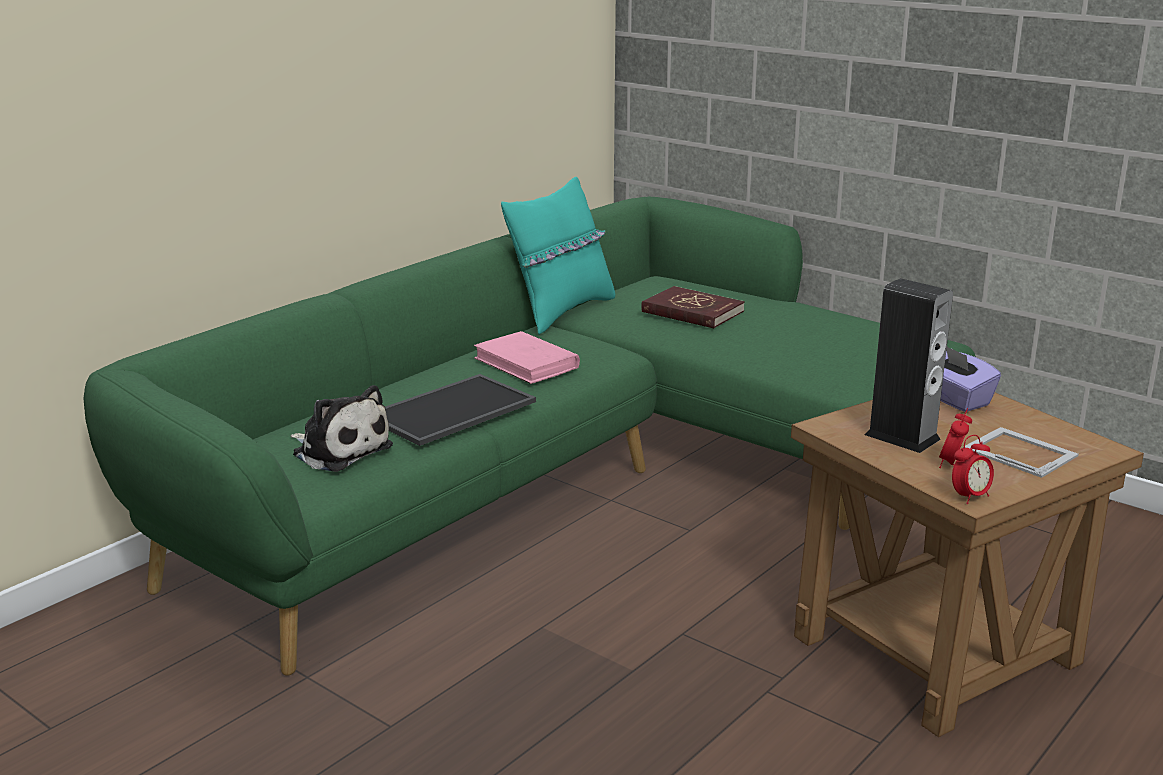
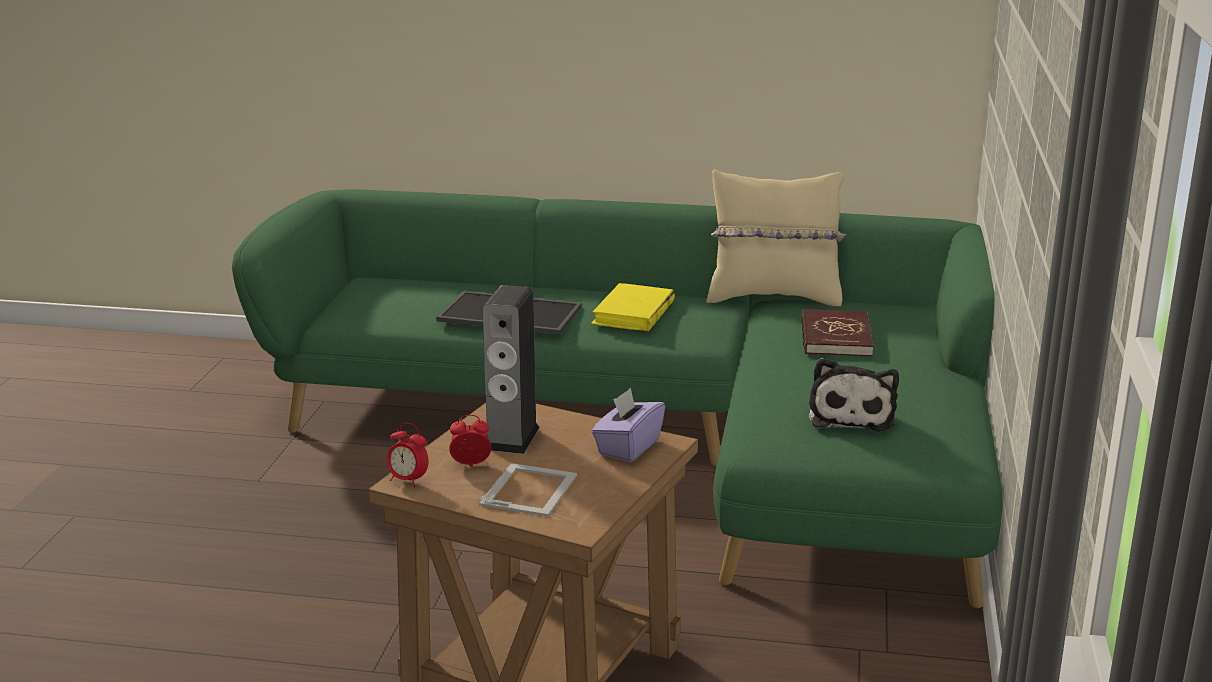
camera: 60 degrees right, 0 degrees up
plush toy [291,385,393,472] -> plush toy moved to [809,358,899,432]
pink book [474,331,580,384] -> yellow book [591,283,675,331]
turquoise pillow [501,177,615,334] -> beige pillow [707,169,846,306]

